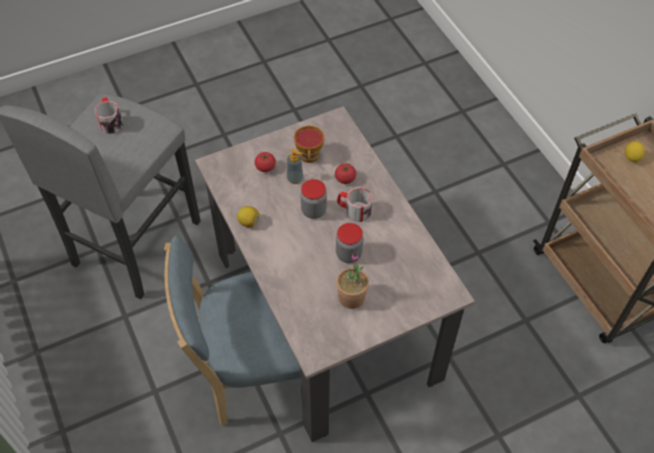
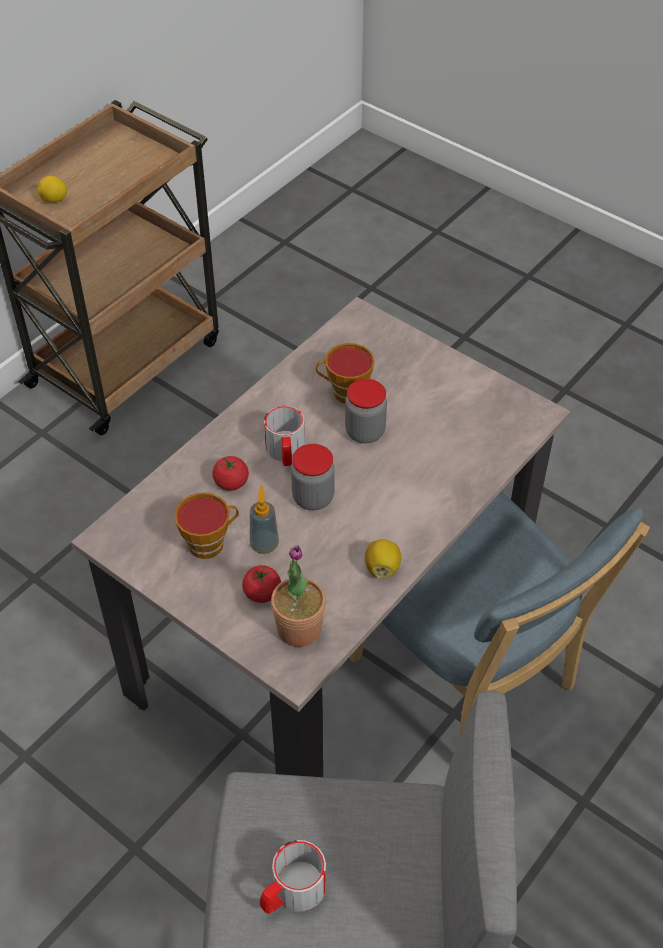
camera: 115 degrees left, 5 degrees down
potted plant [336,253,369,309] -> potted plant moved to [271,545,326,647]
none -> cup [316,343,375,403]

